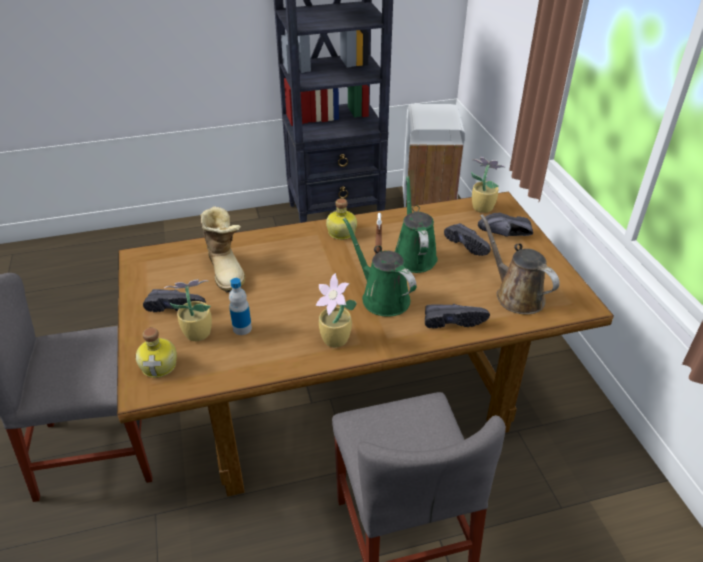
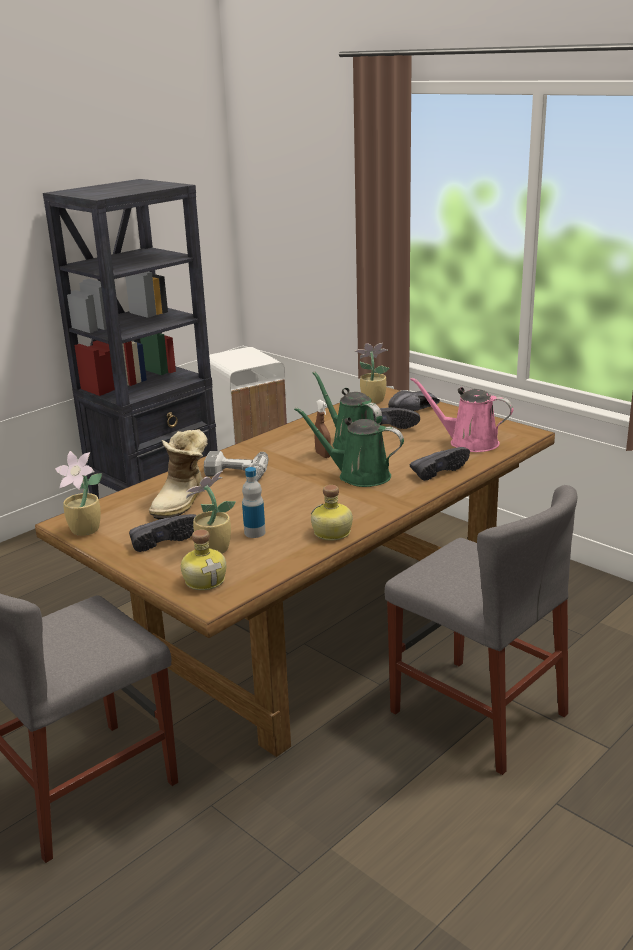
camera: 30 degrees left, 15 degrees down
boot [200,206,245,292] -> boot turned 75 degrees clockwise [149,430,208,519]
potted plant [316,273,357,347] -> potted plant moved to [55,451,102,536]
bottle [326,198,357,240] -> bottle moved to [311,485,353,541]
brown watering can [480,214,559,314] -> pink watering can [410,377,514,452]
none -> power drill [204,451,268,481]

